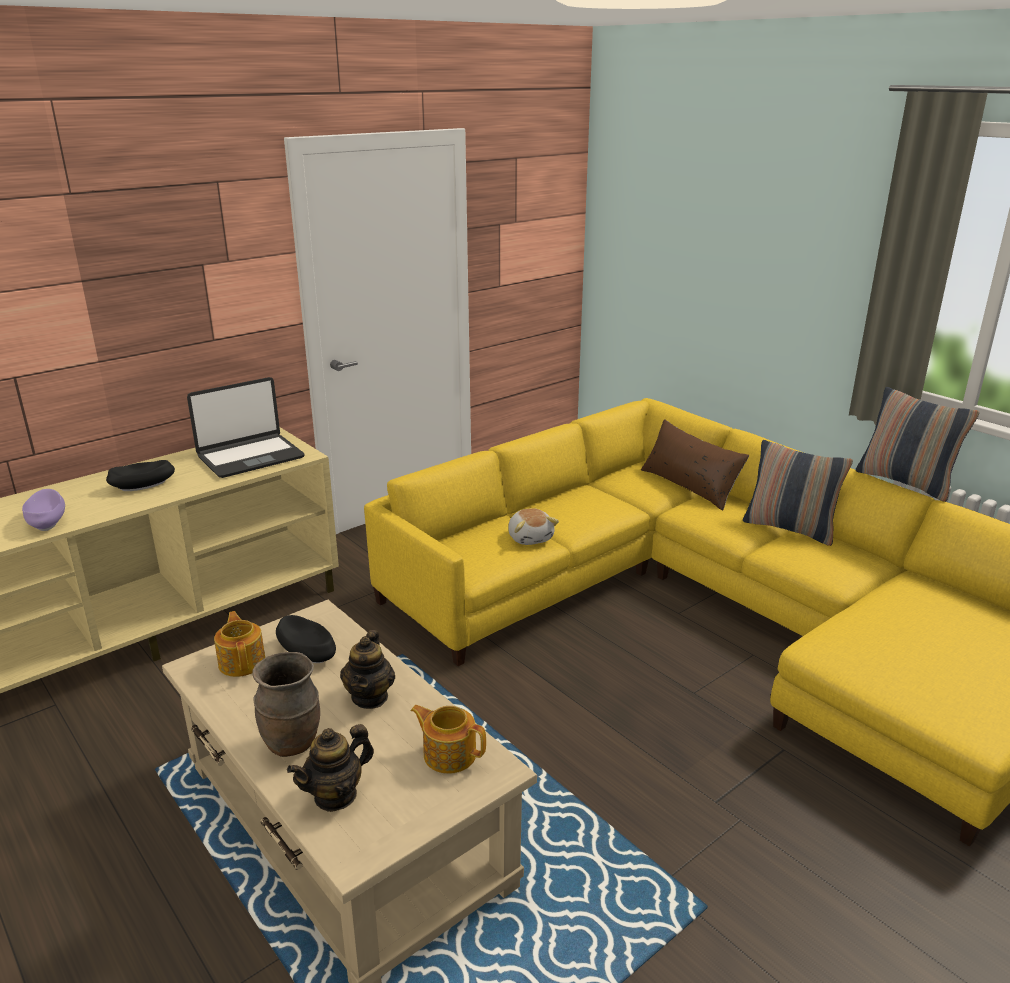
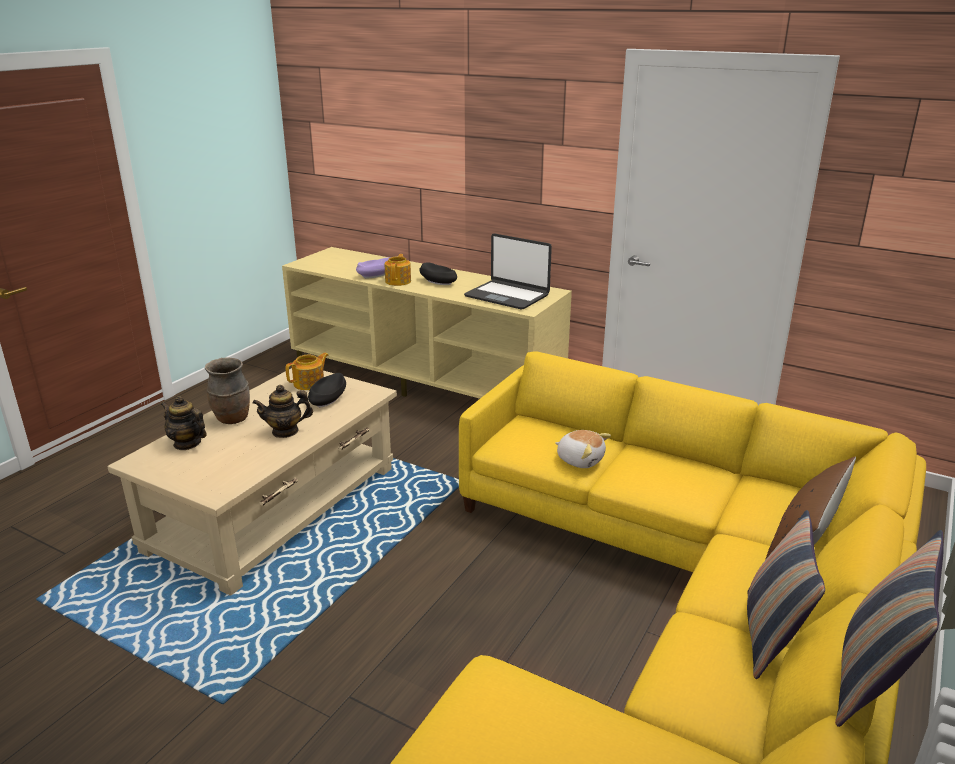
camera: 70 degrees right, 0 degrees up
teapot [410,705,486,774] -> teapot moved to [385,254,411,286]
plush toy [508,508,559,545] -> plush toy turned 105 degrees counterclockwise [555,430,611,468]

